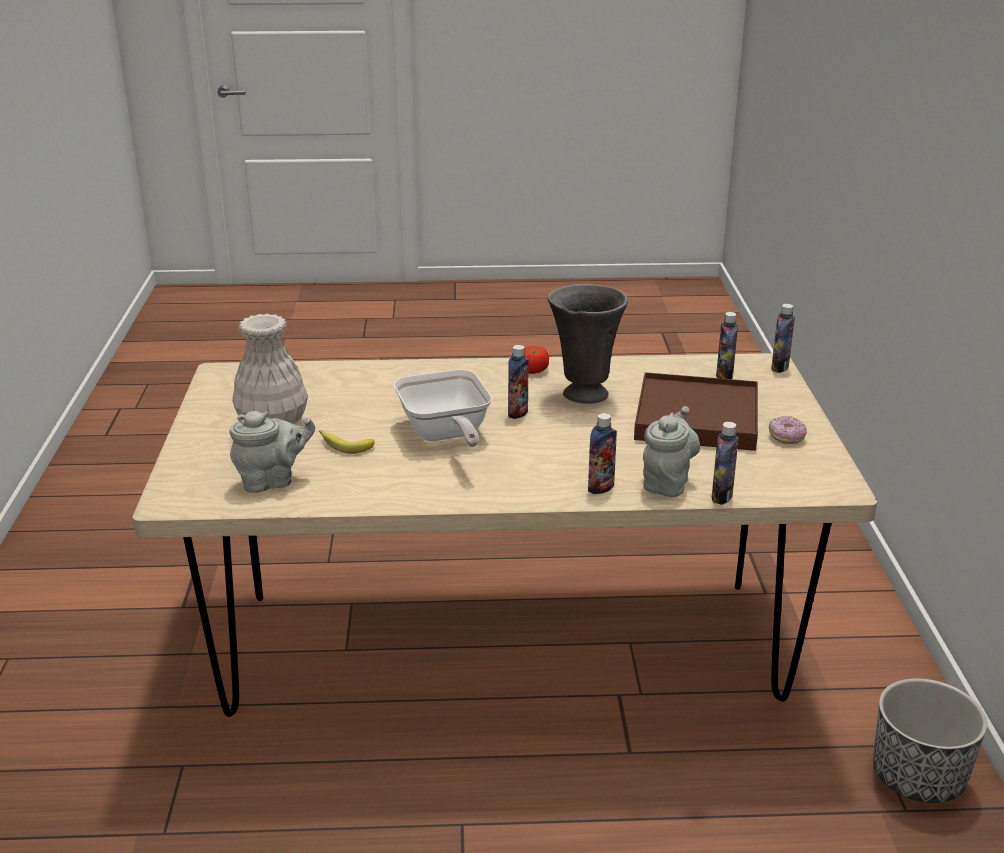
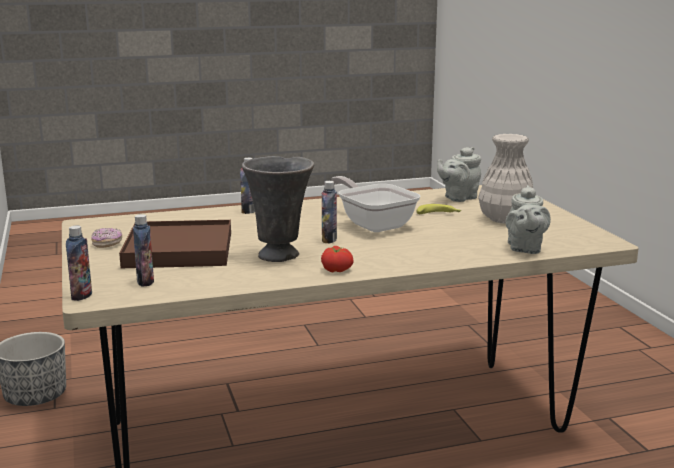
camera: 165 degrees right, 10 degrees down
grey teapot [643,406,700,497] -> grey teapot moved to [505,185,551,254]
bottle [712,422,739,505] -> none

